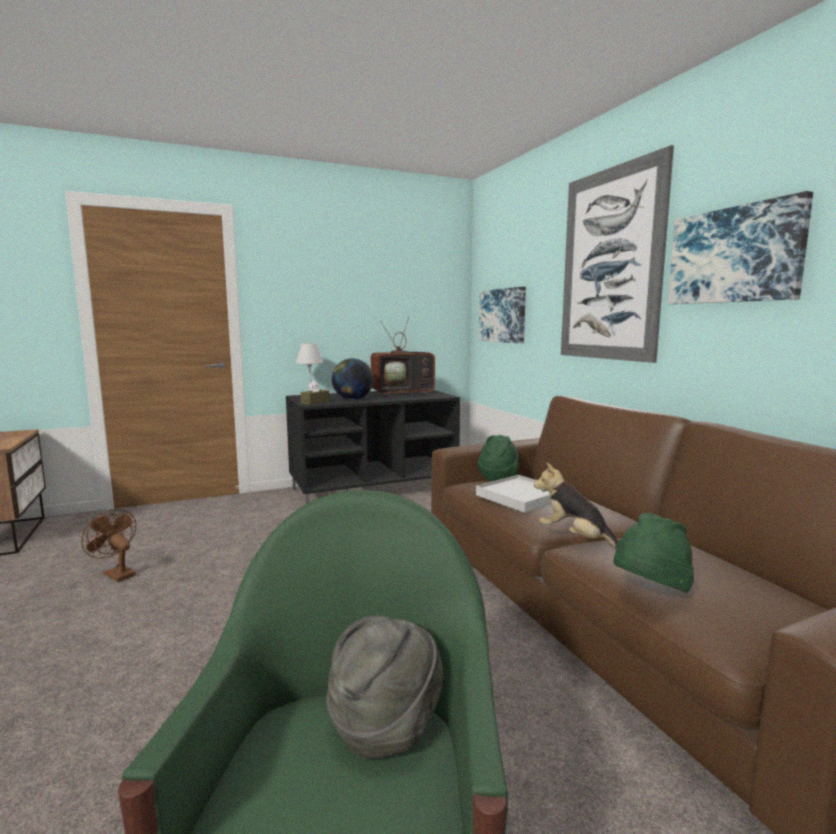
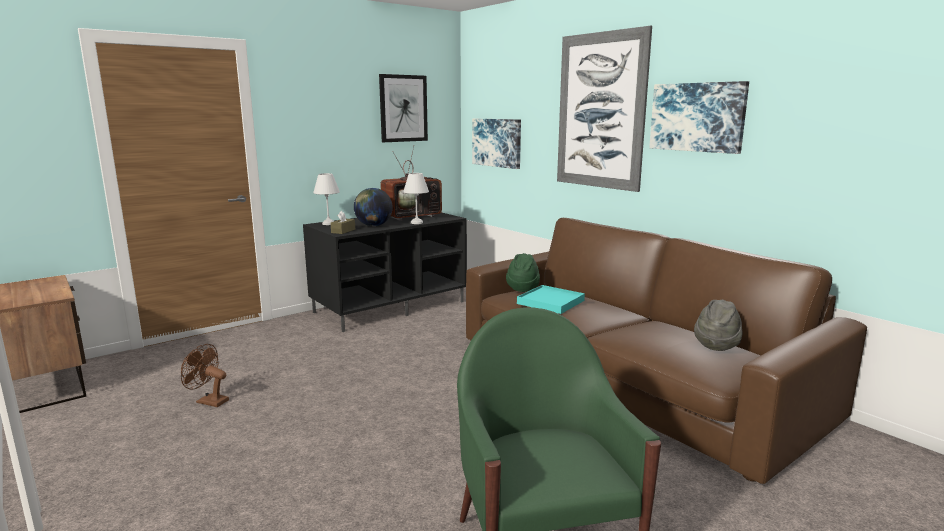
camera: 15 degrees left, 5 degrees up
grey hat [326,615,443,759] -> grey hat moved to [694,300,743,351]
white tray [476,475,551,513] -> turquoise tray [517,285,585,314]
plush toy [534,462,618,549] -> none
green hat [614,513,694,593] -> none
none -> picture [379,74,428,142]
none -> white table lamp [403,173,429,224]

